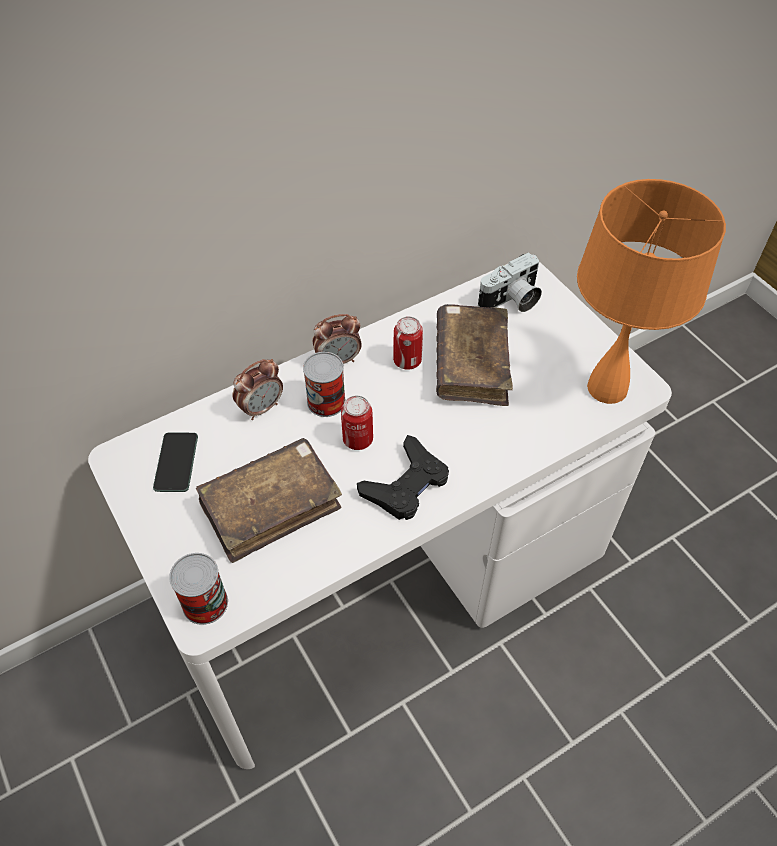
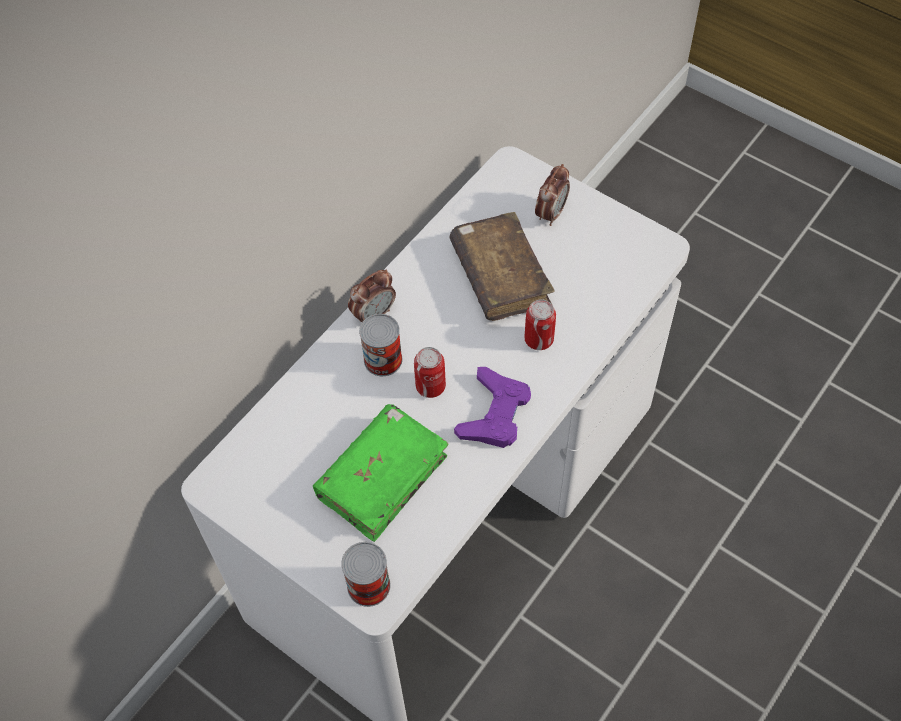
camera: 20 degrees left, 5 degrees up
phone [153,432,198,492] -> none
brown book [196,438,342,563] -> green book [313,404,449,542]
alarm clock [233,359,283,420] -> alarm clock moved to [535,164,570,226]
black game controller [357,435,449,520] -> purple game controller [454,367,531,448]
can [393,316,423,370] -> can moved to [524,299,556,350]
camera [478,252,542,312] -> none
orange table lamp [577,179,726,404] -> none

